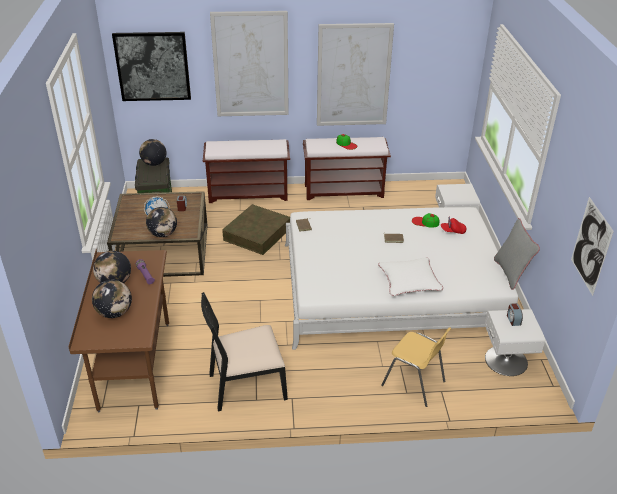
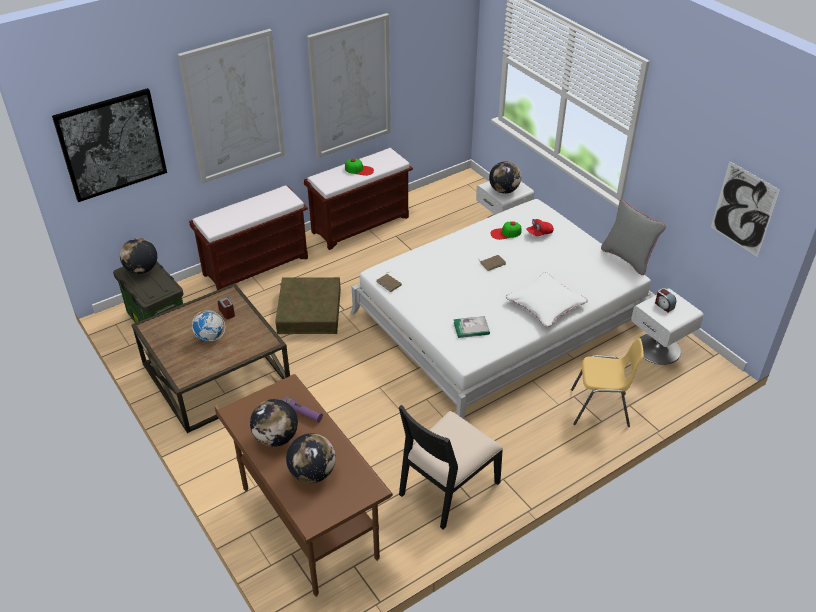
camera: 30 degrees left, 5 degrees up
globe [146,207,177,237] -> globe moved to [489,161,521,194]
none -> book [454,316,490,338]

